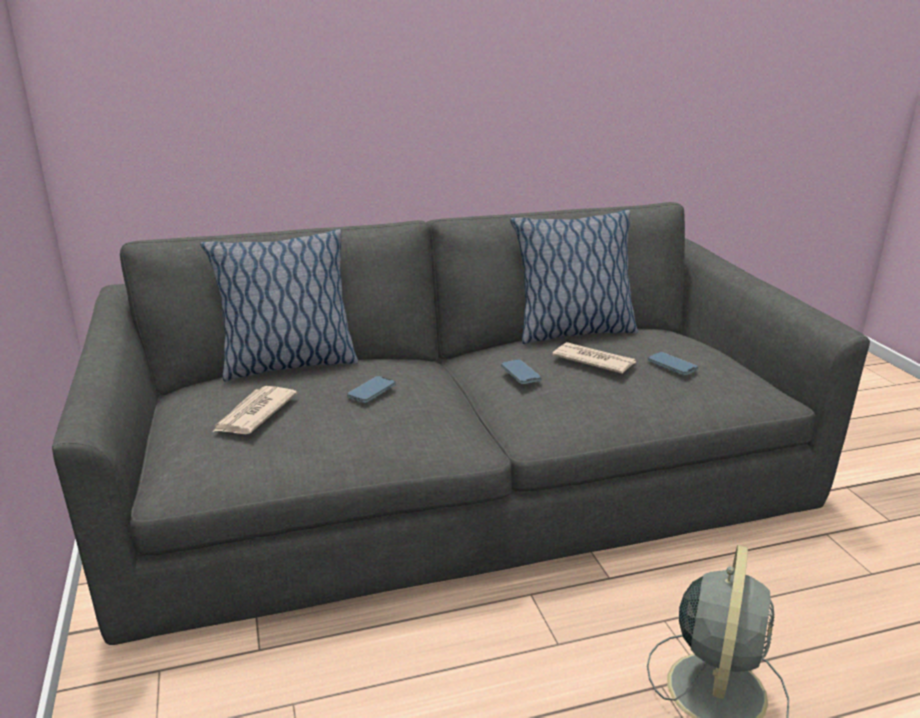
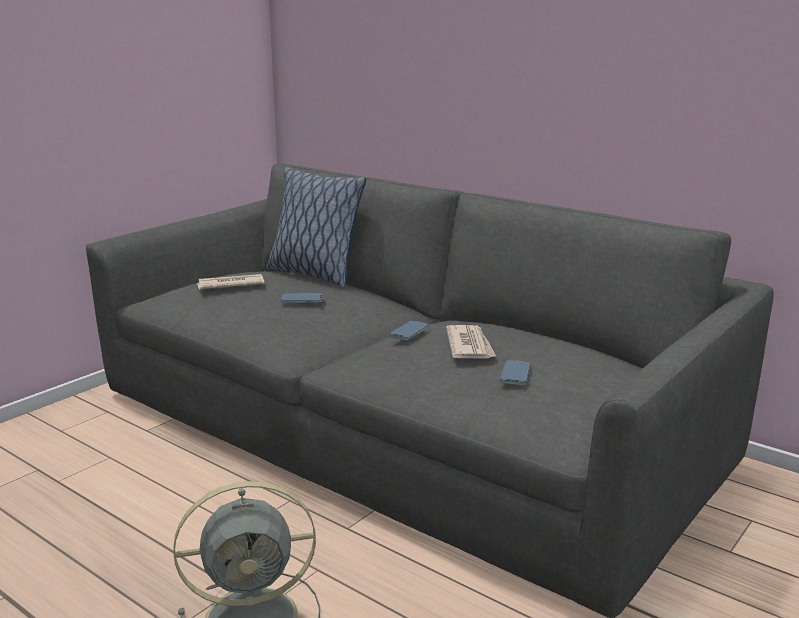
camera: 55 degrees right, 5 degrees down
pillow [510,210,638,344] -> none

